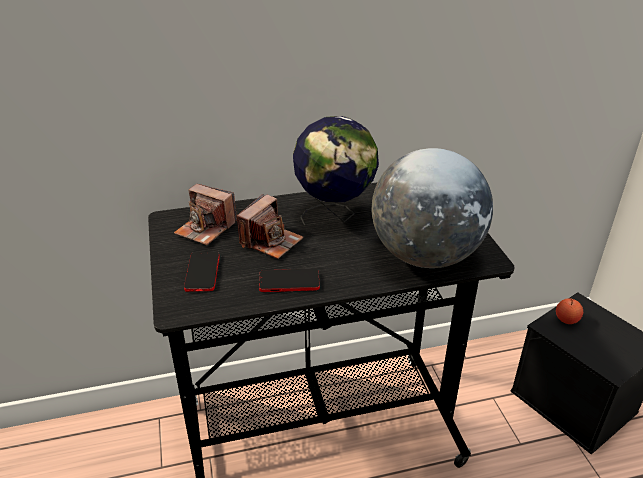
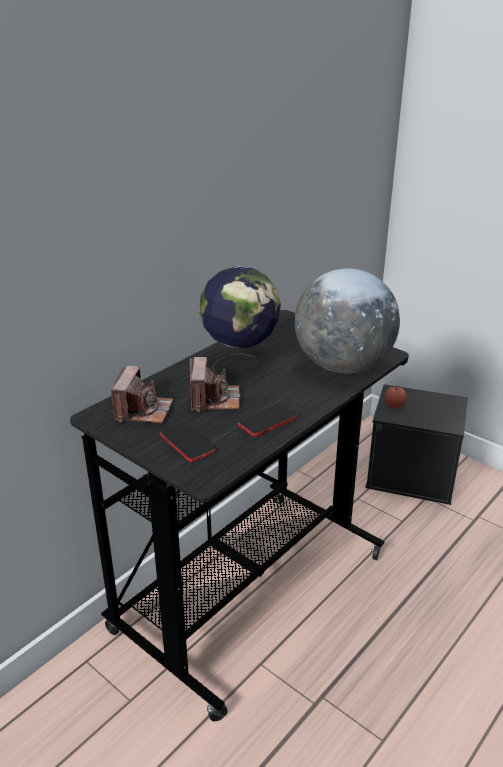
camera: 35 degrees left, 5 degrees down
camera [174,184,237,245] -> camera turned 75 degrees counterclockwise [111,366,173,423]

